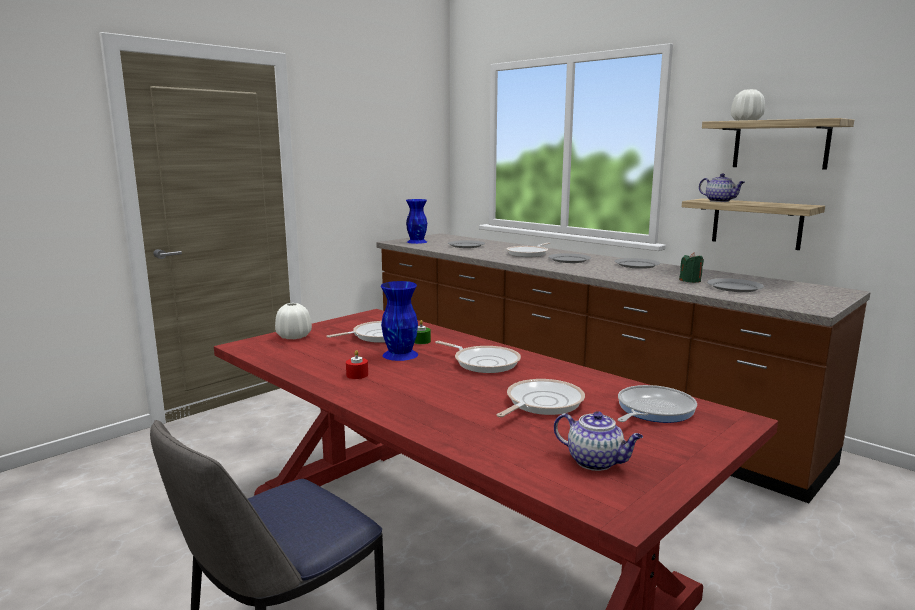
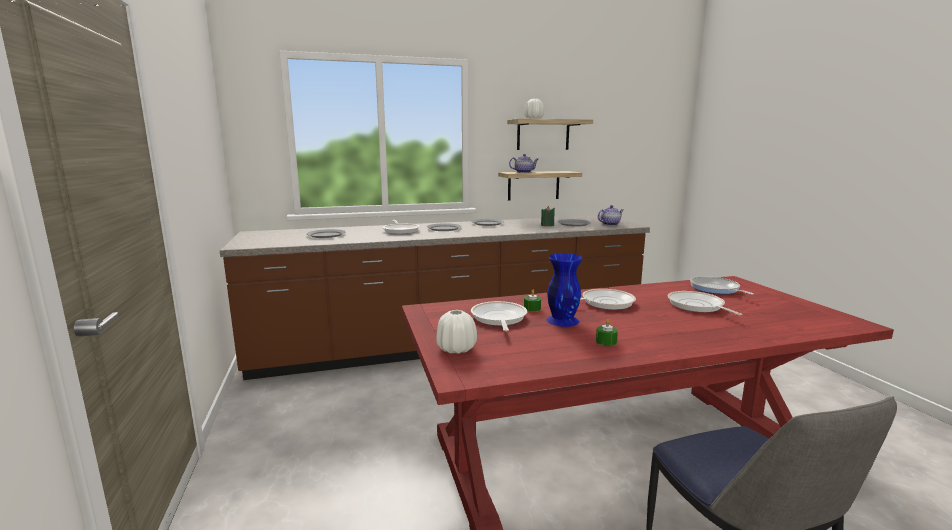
camera: 60 degrees left, 0 degrees up
red candle [346,350,368,379] -> green candle [596,319,618,346]
blue vase [406,199,427,244] -> none
teapot [554,411,643,471] -> teapot moved to [598,205,624,226]

